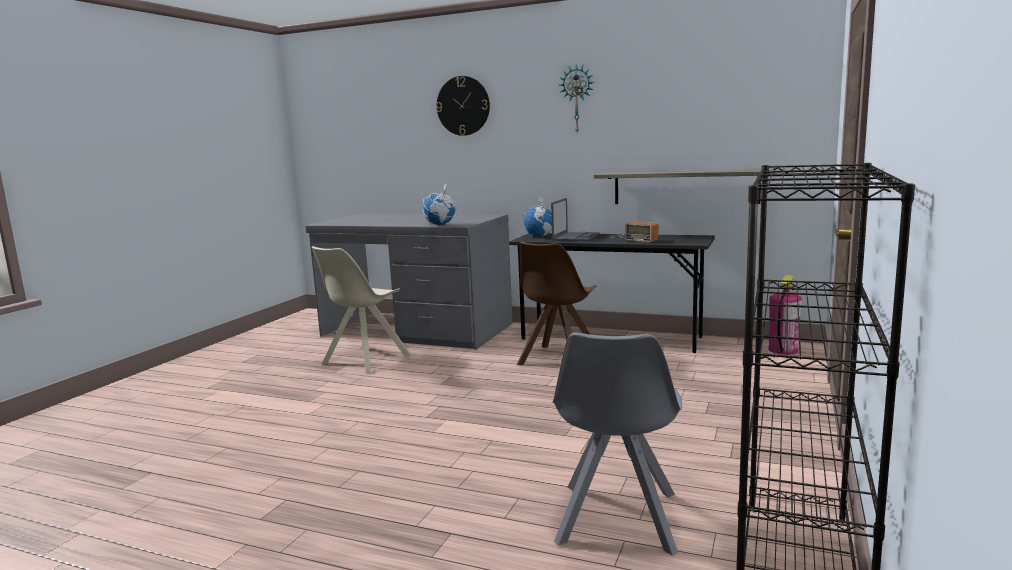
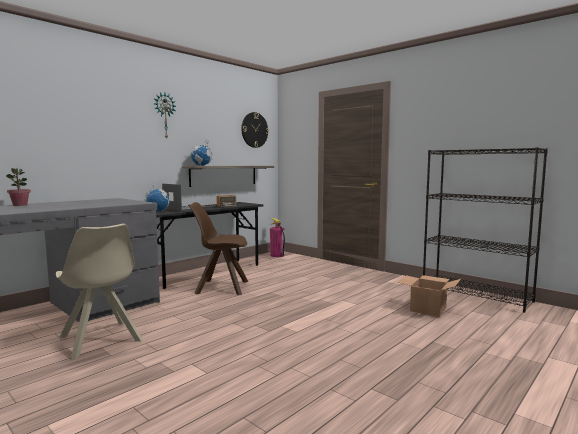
camera: 70 degrees left, 5 degrees down
globe [423,184,458,225] -> globe moved to [191,139,213,166]
wall clock [436,76,490,136] -> wall clock moved to [241,112,269,148]
brown chair [517,242,597,365] -> brown chair turned 135 degrees clockwise [188,202,248,295]
grey chair [552,332,682,556] -> cardboard box [397,275,461,317]
none -> potted plant [6,168,31,206]

